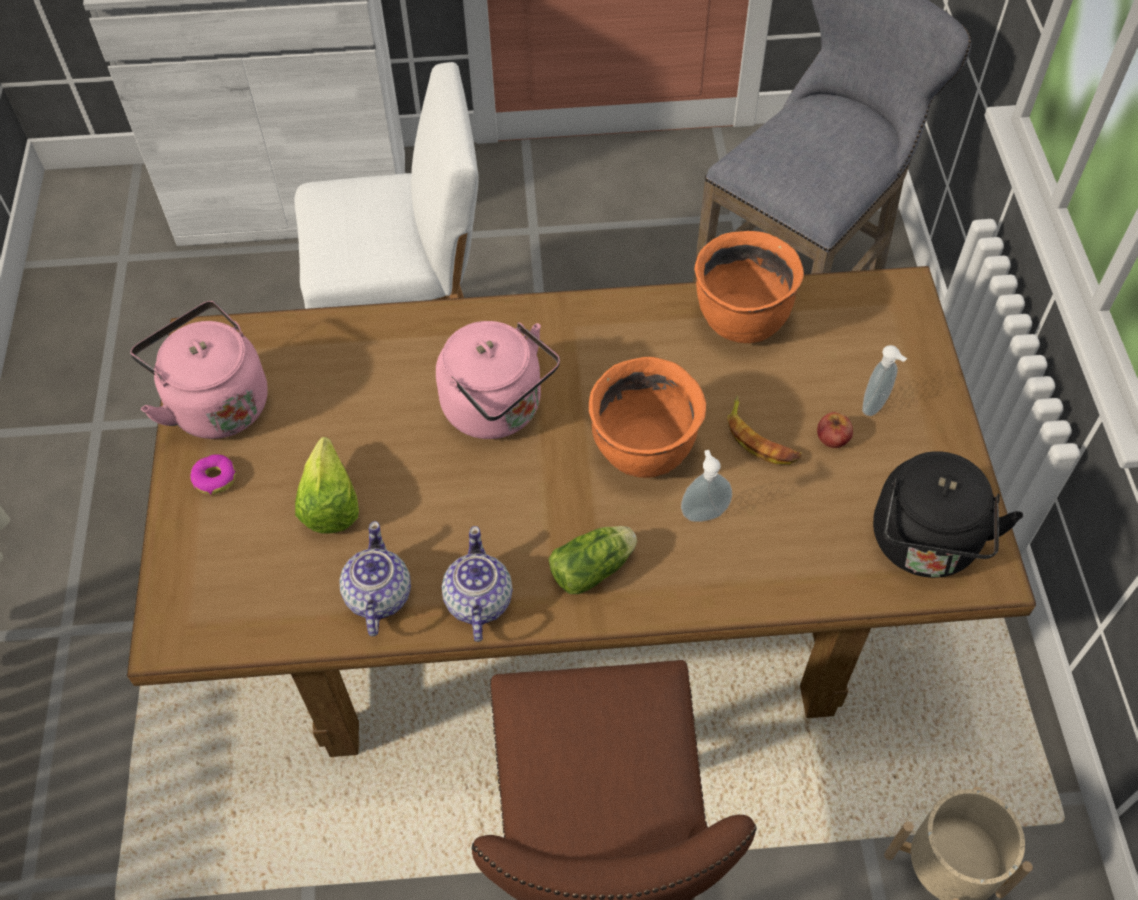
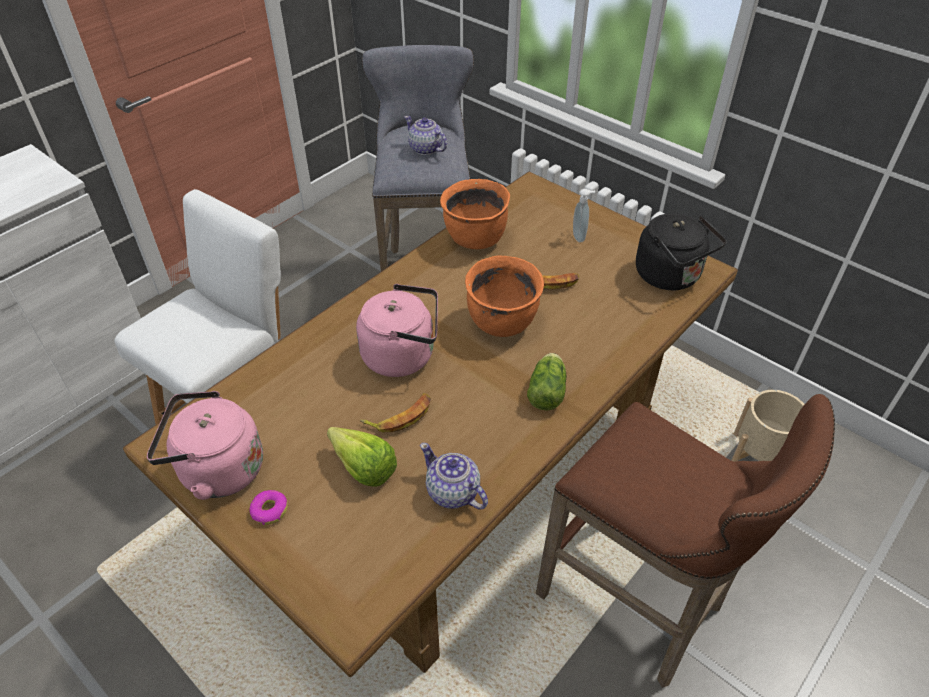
camera: 45 degrees left, 10 degrees down
teapot [442,526,513,642] -> teapot moved to [404,116,447,155]
soap dispenser [681,450,732,522] -> none
apple [817,412,853,448] -> none
none -> banana [360,393,431,432]

